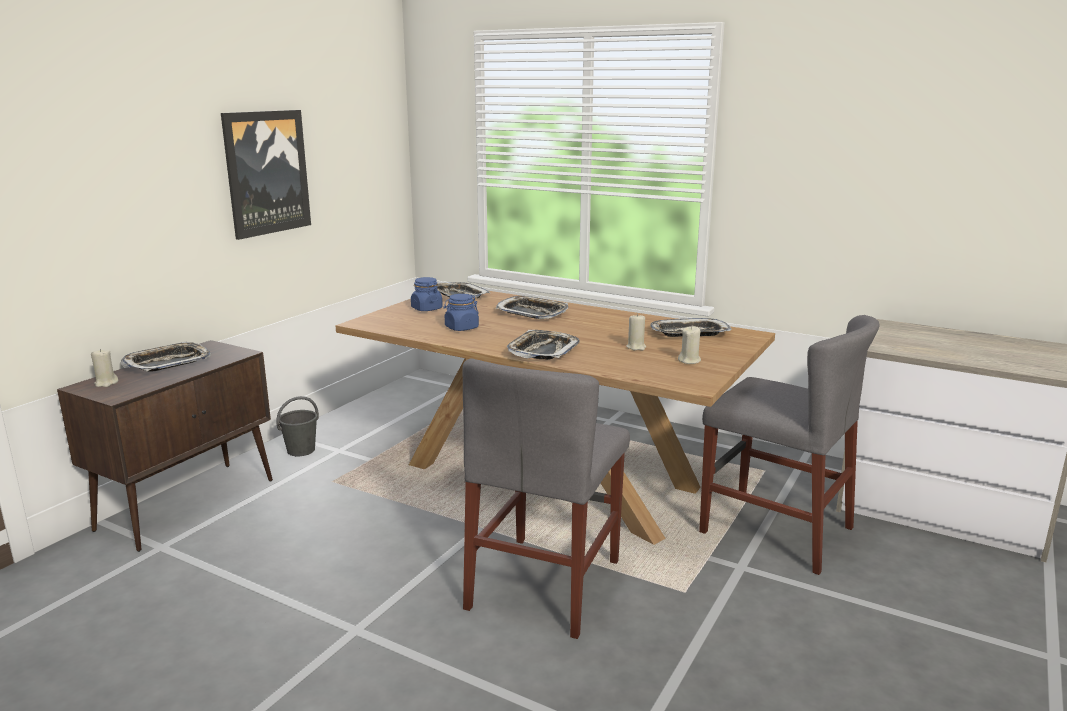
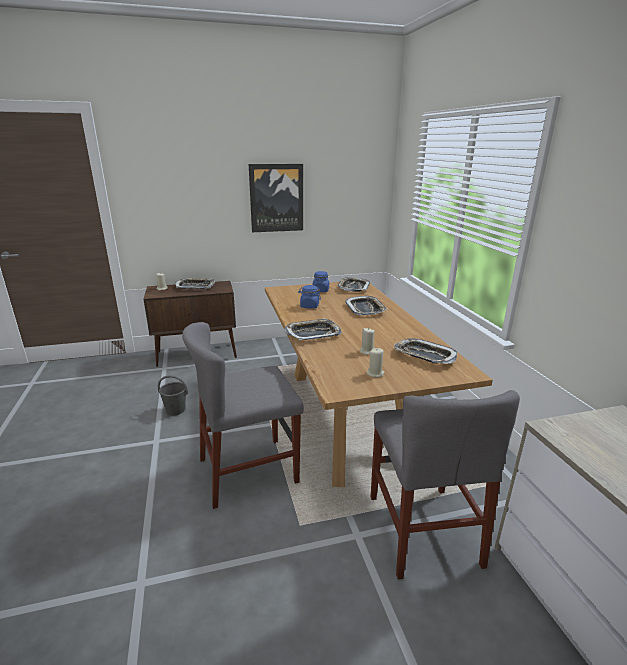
camera: 45 degrees right, 5 degrees up
grey bucket [277,396,319,456] -> grey bucket moved to [158,375,188,415]

